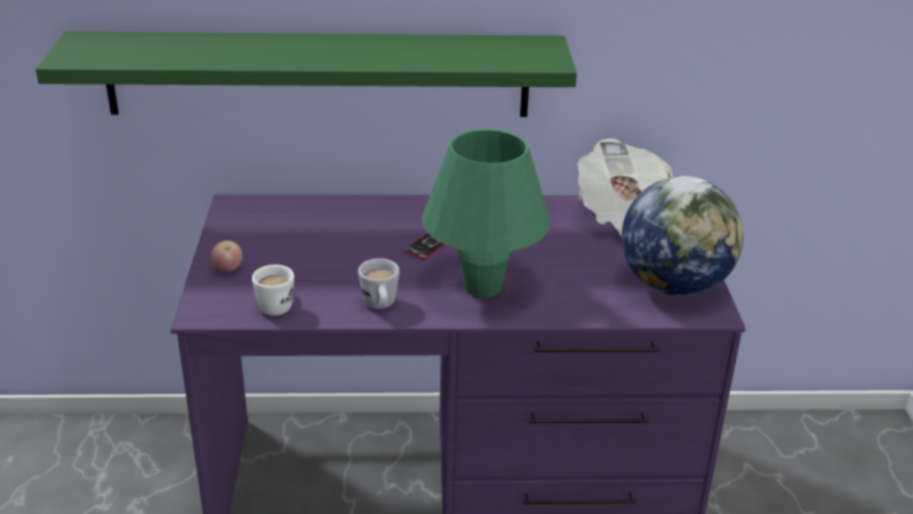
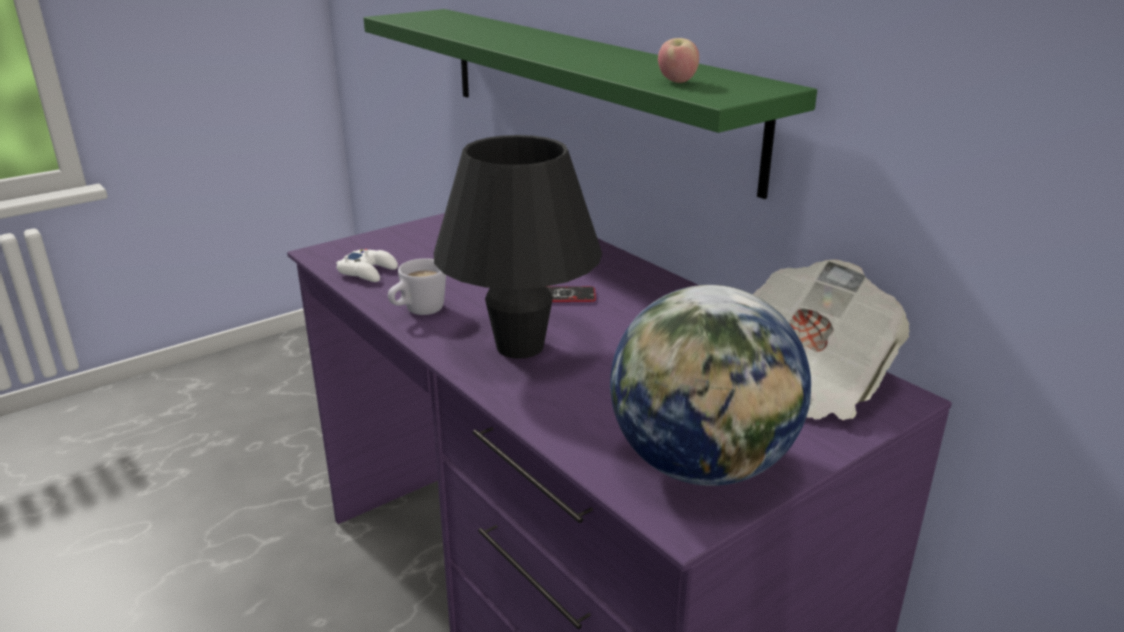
camera: 55 degrees right, 5 degrees down
apple [211,240,242,272] -> apple moved to [658,38,699,83]
white mug [252,265,294,316] -> white game controller [336,249,398,282]
green table lamp [421,129,551,298] -> black table lamp [434,135,602,359]

